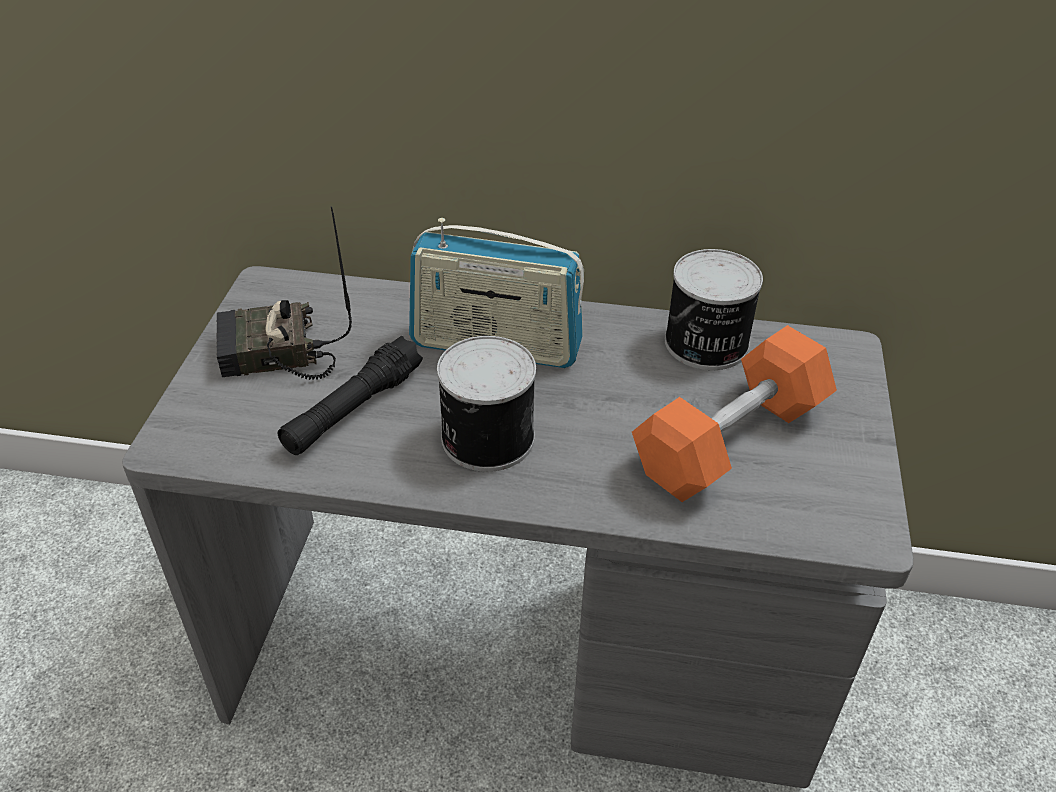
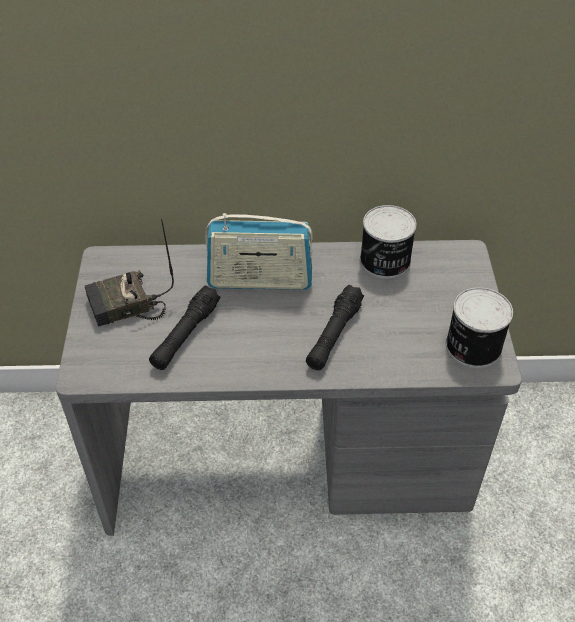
camera: 10 degrees left, 5 degrees up
can [437,336,536,472] -> can moved to [446,287,513,368]
orange dumbbell [632,325,837,502] -> none
none -> black flashlight [306,285,364,370]

